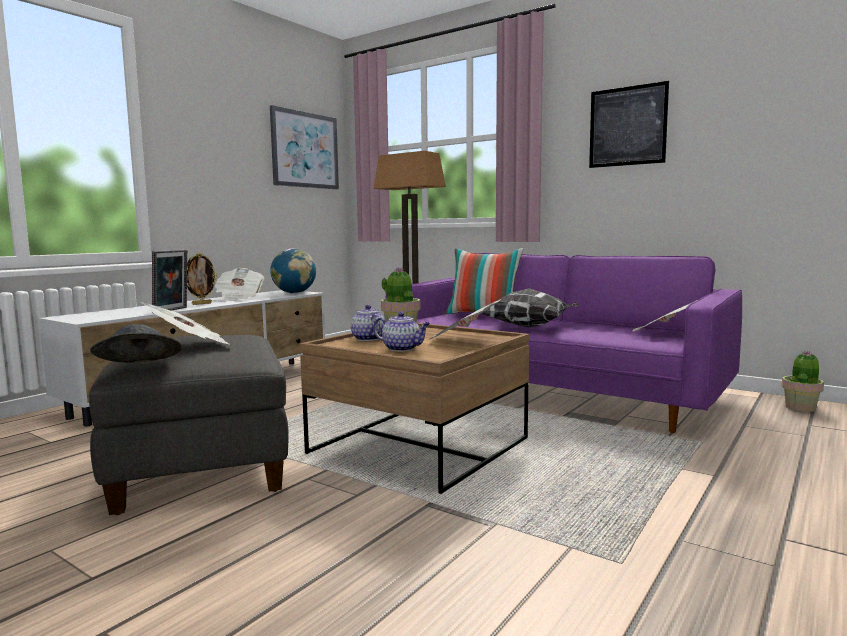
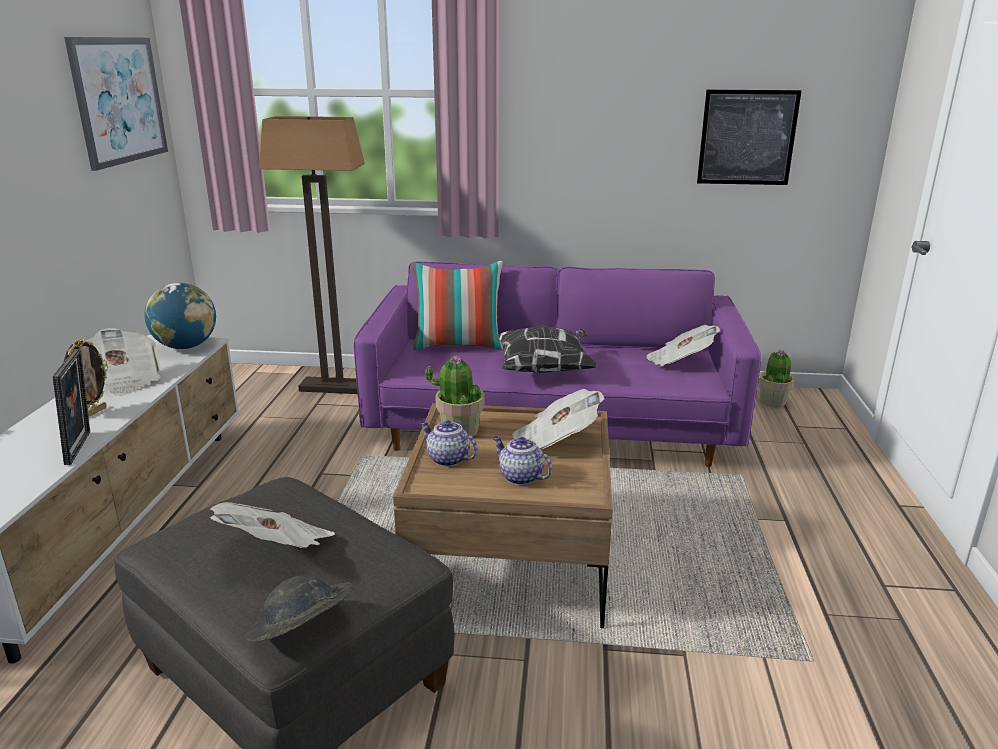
camera: 30 degrees left, 15 degrees up
teapot [373,312,430,351] -> teapot turned 135 degrees counterclockwise [493,436,552,485]
picture [589,81,669,168] -> picture moved to [697,90,802,185]

